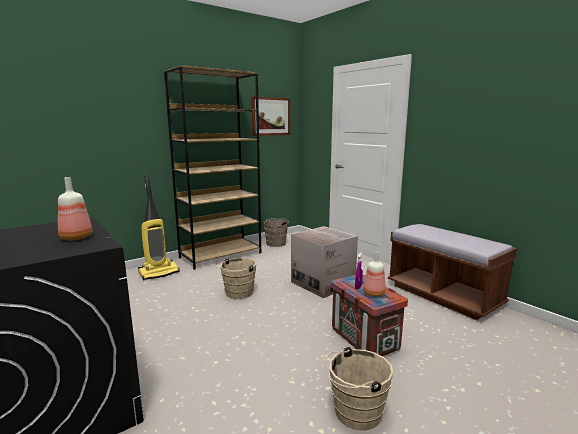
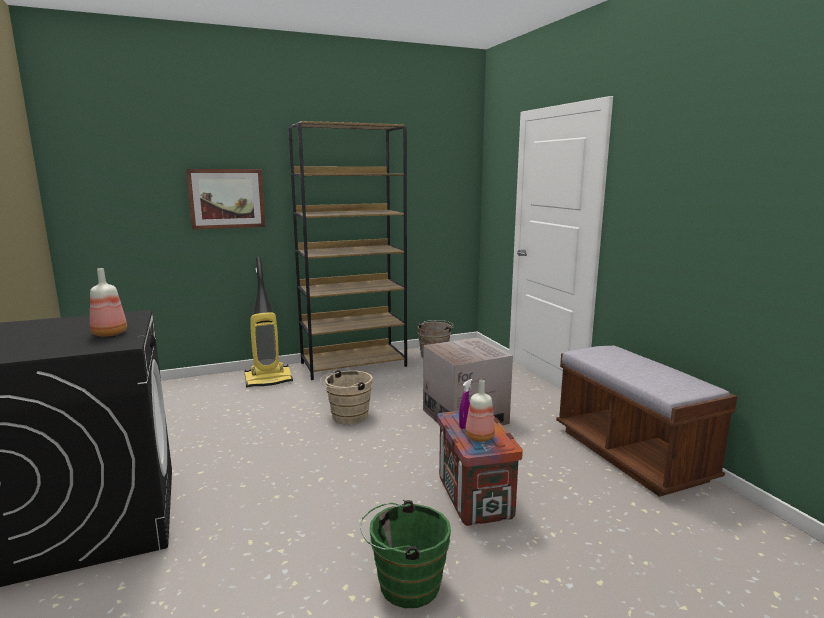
camera: 15 degrees right, 0 degrees up
picture [251,96,290,136] -> picture moved to [186,169,266,230]
beige bucket [322,347,393,431] -> green bucket [360,500,451,608]

